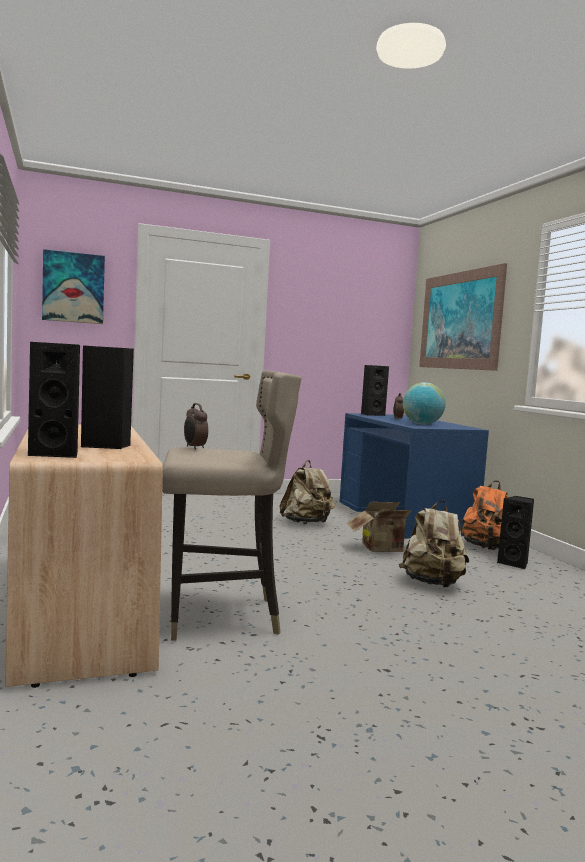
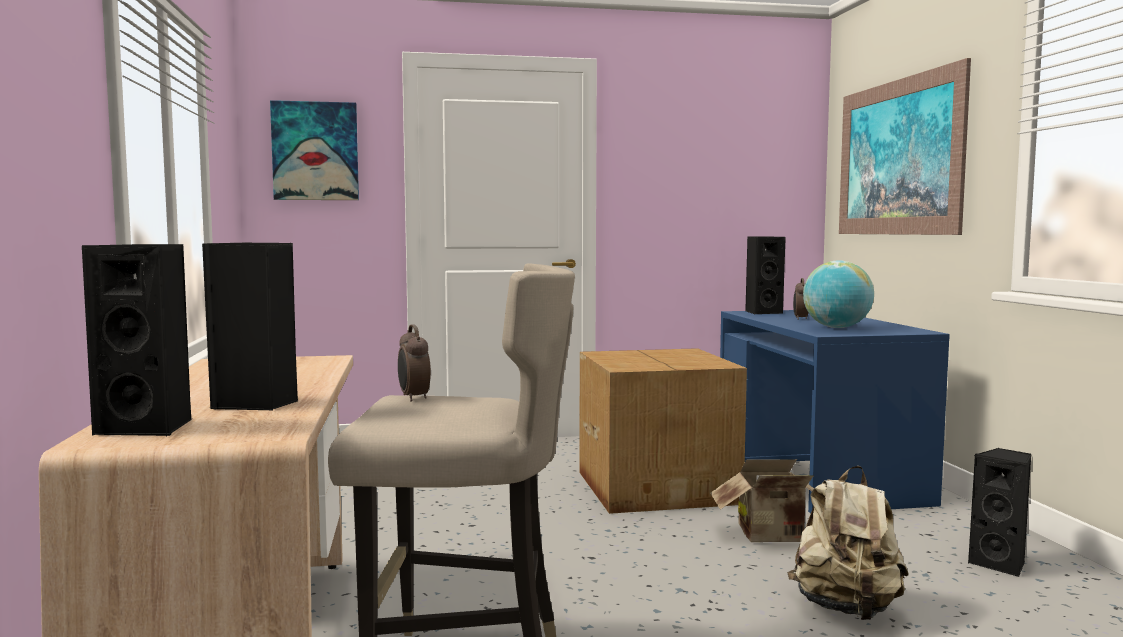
camera: 10 degrees right, 0 degrees up
beige backpack [279,460,335,524] -> cardboard box [579,348,747,514]
orange backpack [461,481,509,550] -> none

